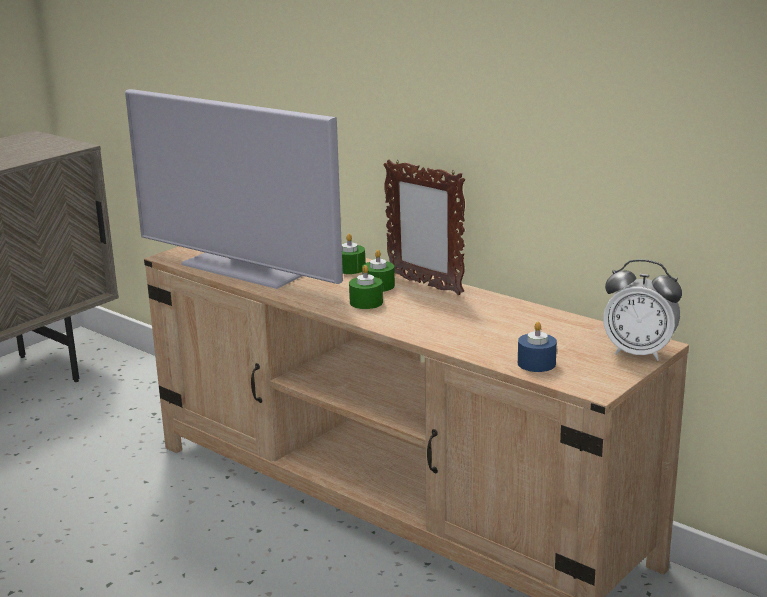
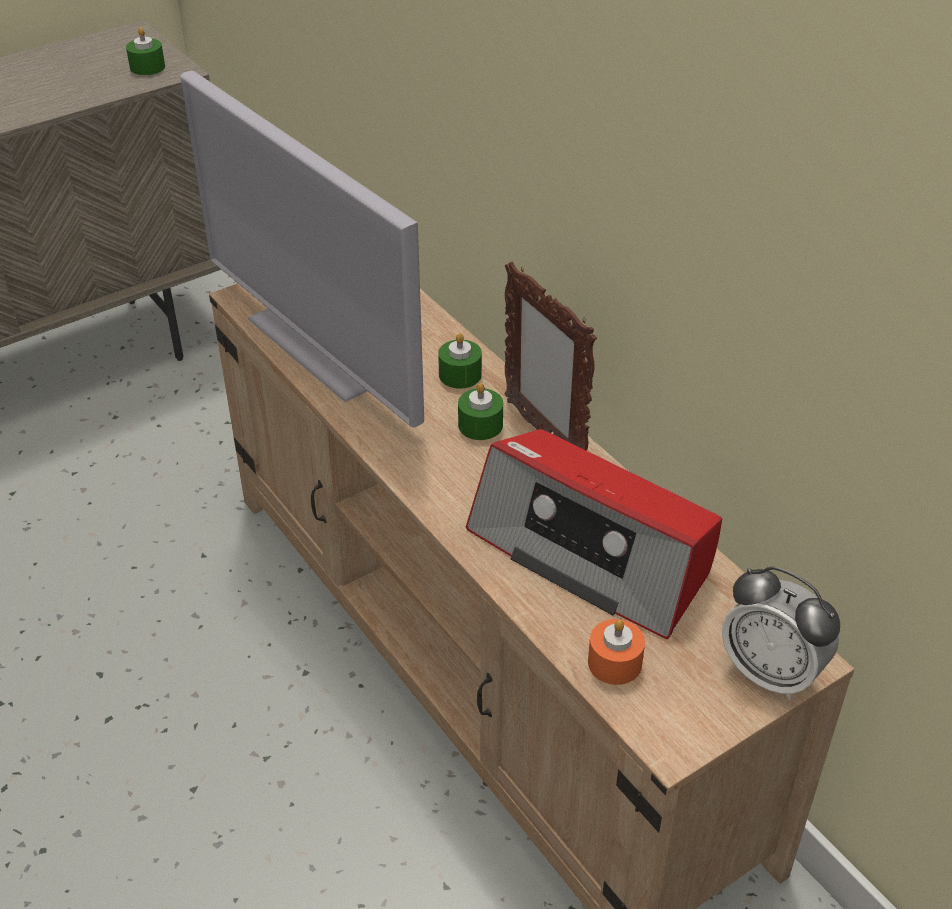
camera: 15 degrees right, 20 degrees up
green candle [349,265,383,309] -> green candle moved to [126,27,165,75]
blue candle [518,322,557,372] -> orange candle [588,619,645,685]
none -> radio [466,429,722,639]

